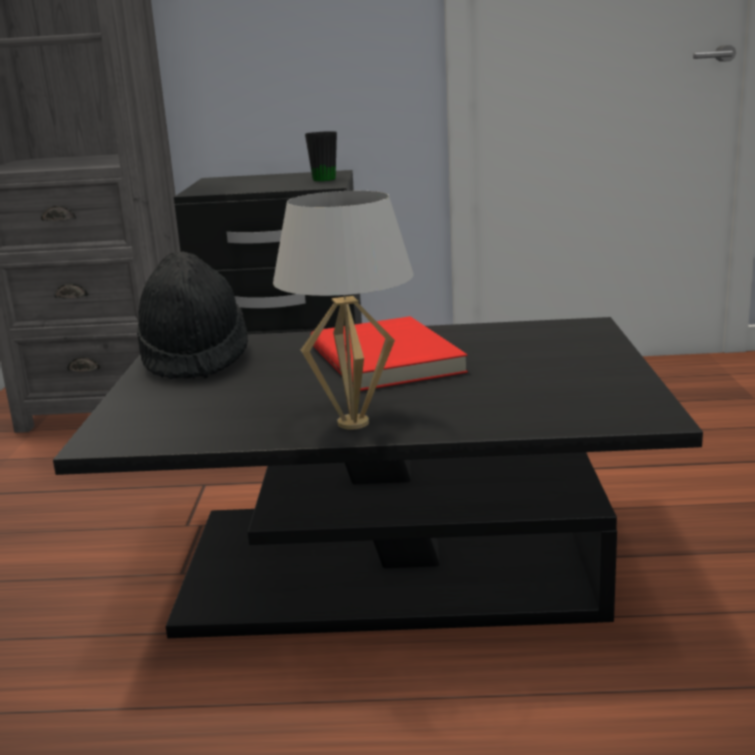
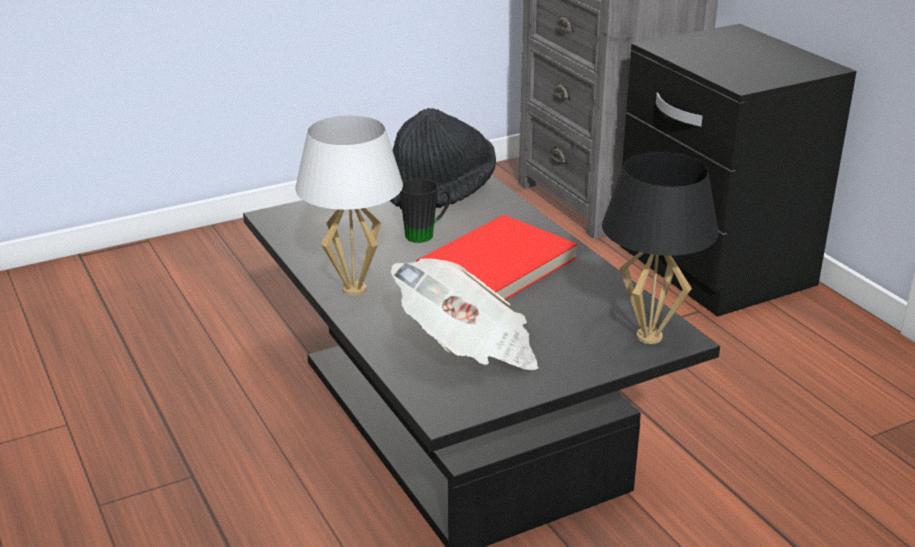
camera: 60 degrees right, 10 degrees up
black mug [305,131,337,181] -> black mug moved to [400,178,450,243]
none -> newspaper [391,258,539,370]
none -> black table lamp [602,152,719,344]

